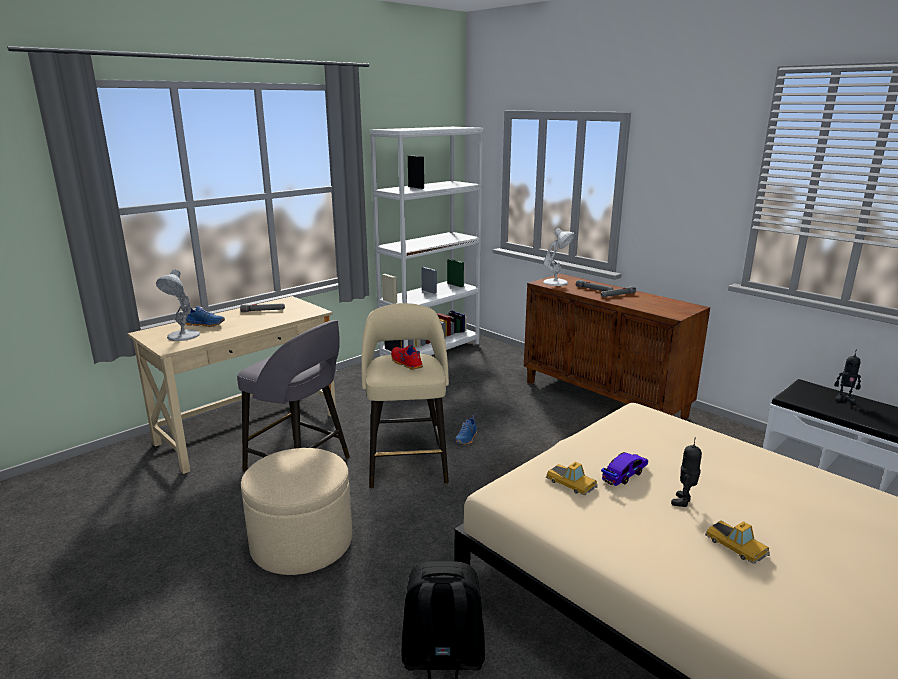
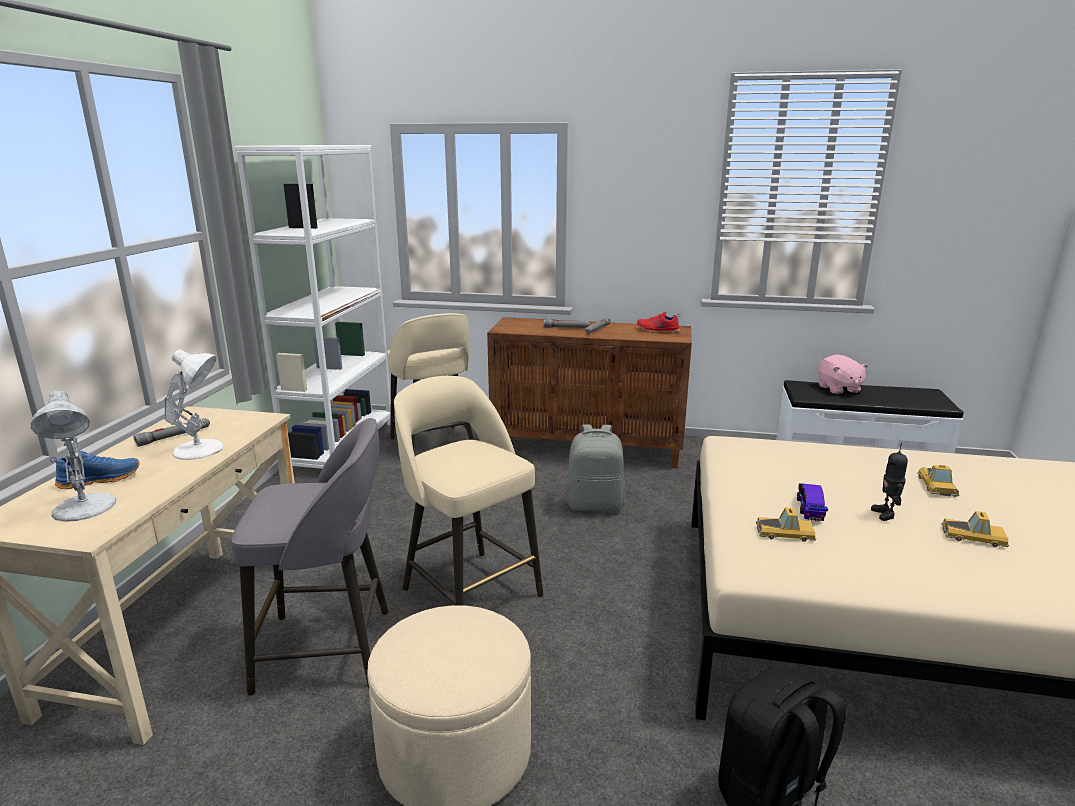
camera: 35 degrees left, 0 degrees up
red shoe [391,345,423,370] -> red shoe moved to [637,312,680,333]
blue shoe [455,415,477,445] -> none
white table lamp [543,228,575,286] -> white table lamp moved to [165,350,224,460]
toy robot [834,352,861,404] -> pink plush toy [818,354,868,394]
none -> beige stool [387,313,474,450]
none -> grey backpack [566,424,625,511]
none -> toy car [917,465,959,497]

